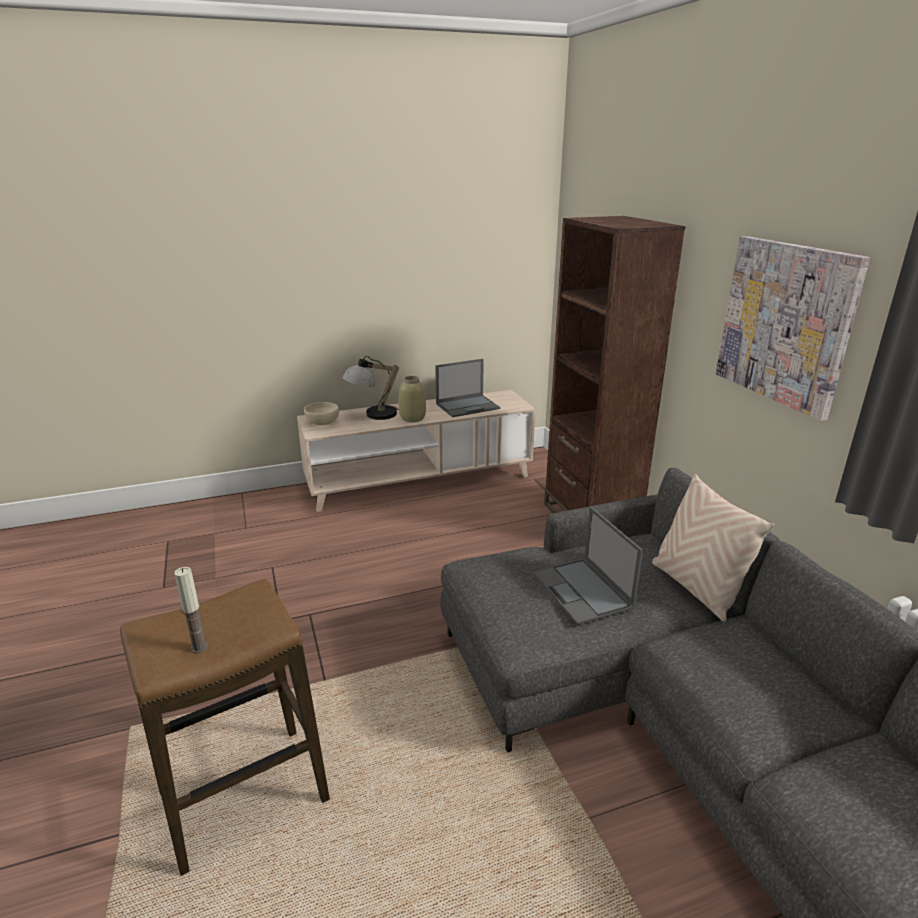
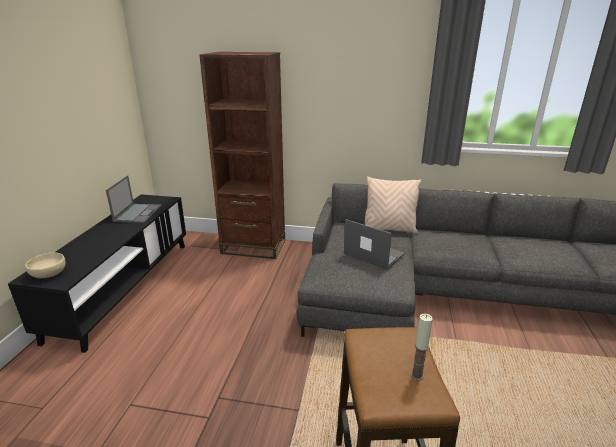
camera: 60 degrees left, 0 degrees up
beige tv stand [297,390,536,512] -> black tv stand [8,194,186,353]
table lamp [342,356,399,420] -> none
beige vase [399,376,426,422] -> none
laptop [533,507,643,625] -> laptop turned 150 degrees counterclockwise [344,219,405,269]
picture [716,236,870,421] -> none

